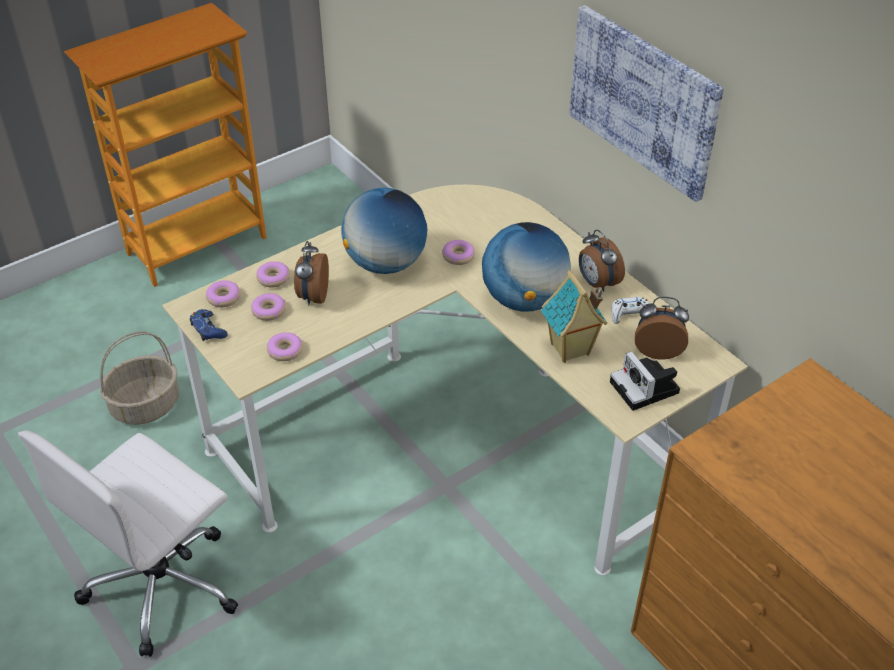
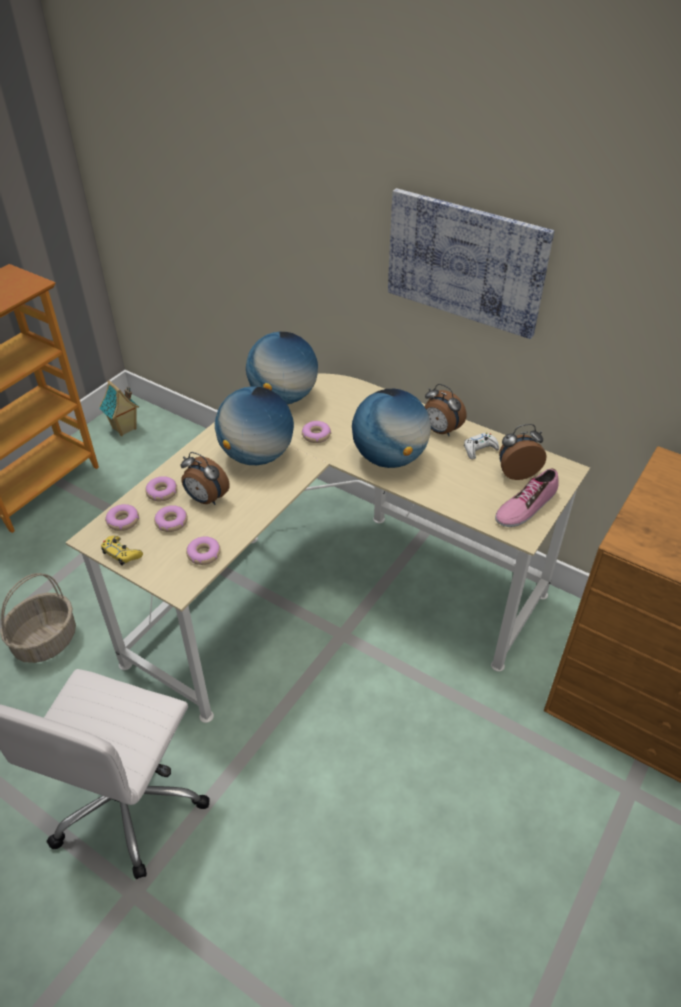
camera: 20 degrees left, 0 degrees up
blue game controller [190,309,228,341] -> yellow game controller [101,536,143,566]
alarm clock [294,241,329,305] -> alarm clock turned 45 degrees counterclockwise [180,452,230,505]
toy house [541,270,607,363] -> toy house moved to [99,380,139,436]
camera [610,351,680,411] -> shoe [495,469,559,527]
none -> globe [246,332,318,404]

